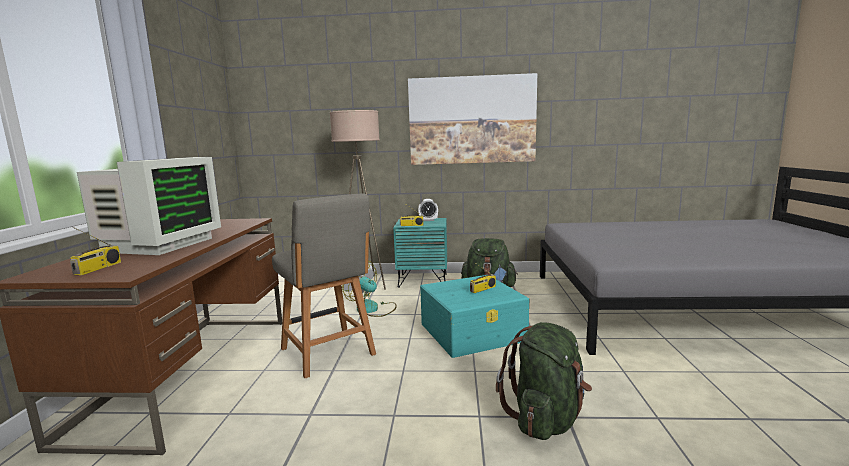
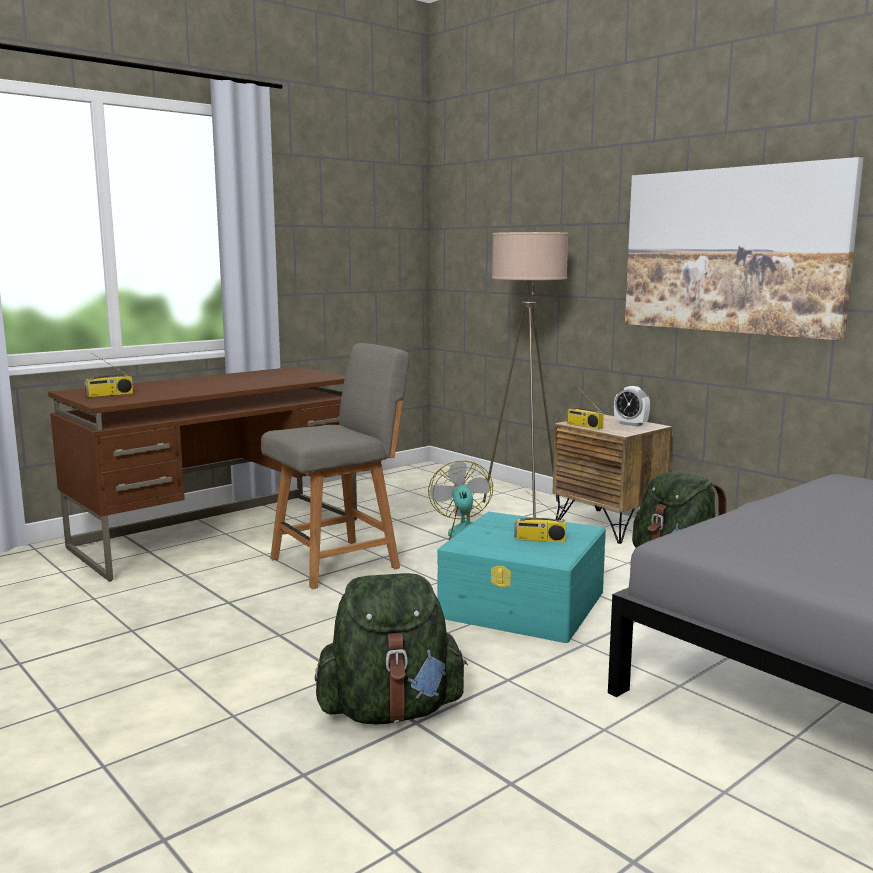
camera: 45 degrees right, 0 degrees up
monitor [77,157,221,255] -> none
grey chair [272,194,376,378] -> grey chair turned 135 degrees counterclockwise [261,343,409,589]
turquoise nightstand [393,218,447,288] -> brown nightstand [552,414,672,544]

